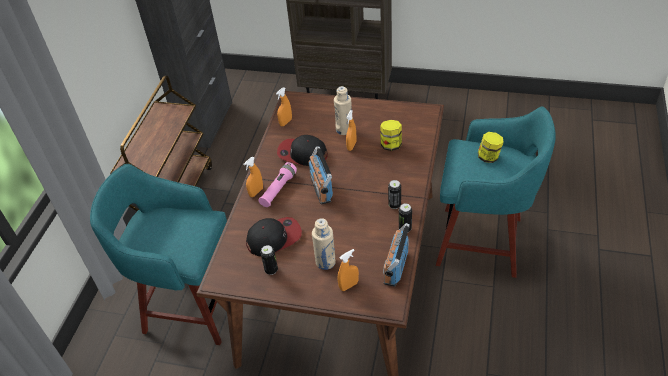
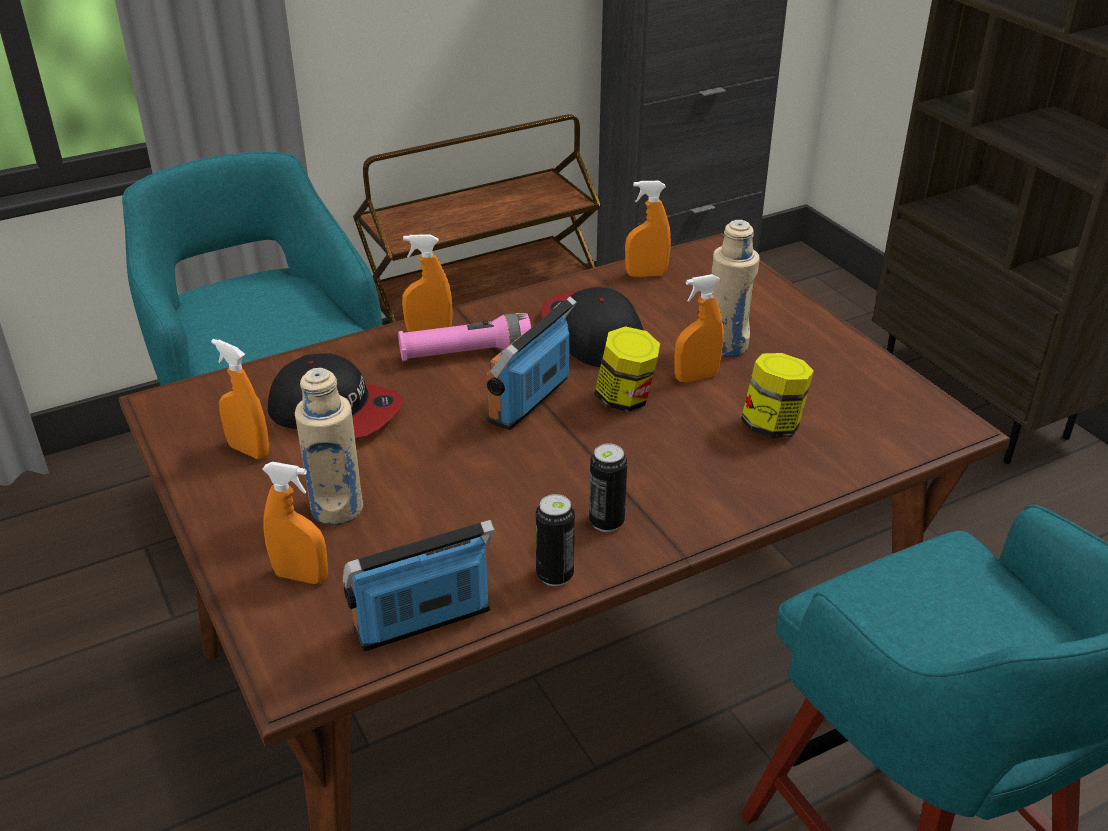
camera: 45 degrees right, 10 degrees down
can [261,245,278,275] -> orange spray bottle [211,338,269,459]
jar [478,132,504,163] -> jar moved to [594,326,660,412]

